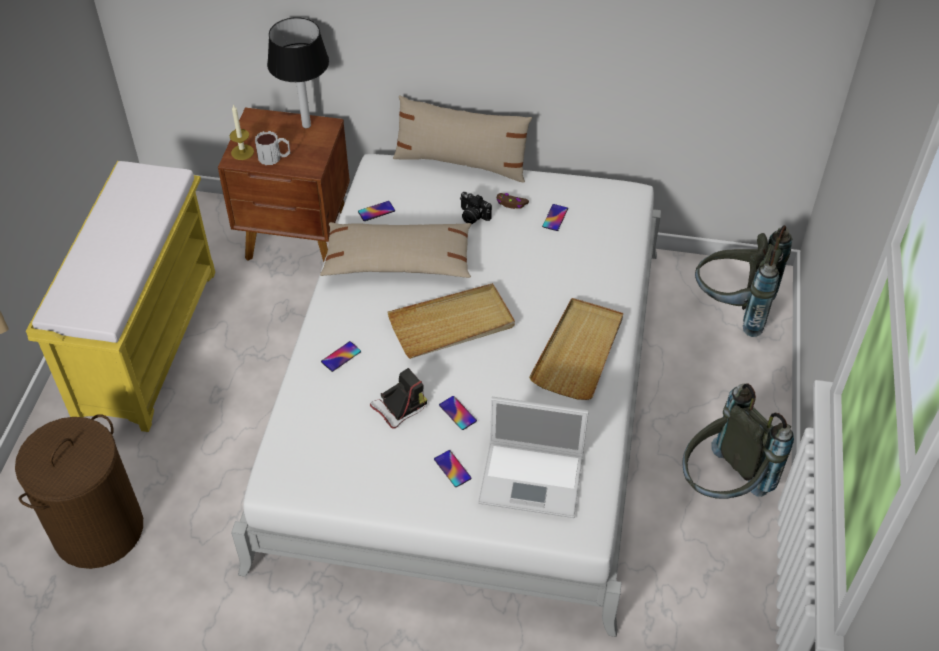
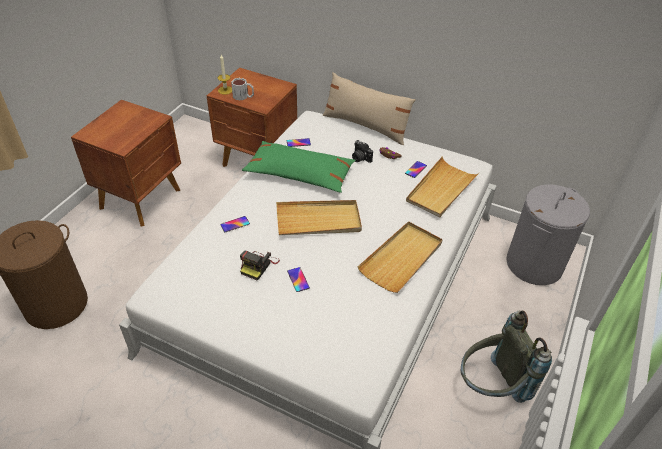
camera: 15 degrees right, 5 degrees down
yellow bench [26,161,215,432] -> brown nightstand [71,100,181,226]
table lamp [267,17,329,128] -> none
beige pillow [320,222,471,278] -> green pillow [242,141,355,193]
camera [370,368,427,429] -> camera turned 135 degrees clockwise [240,251,280,281]
phone [434,450,472,487] -> none
laptop [478,397,589,518] -> none
grey backpack [695,225,792,337] -> grey laundry basket [506,184,590,285]
none -> beige tray [406,156,479,217]

